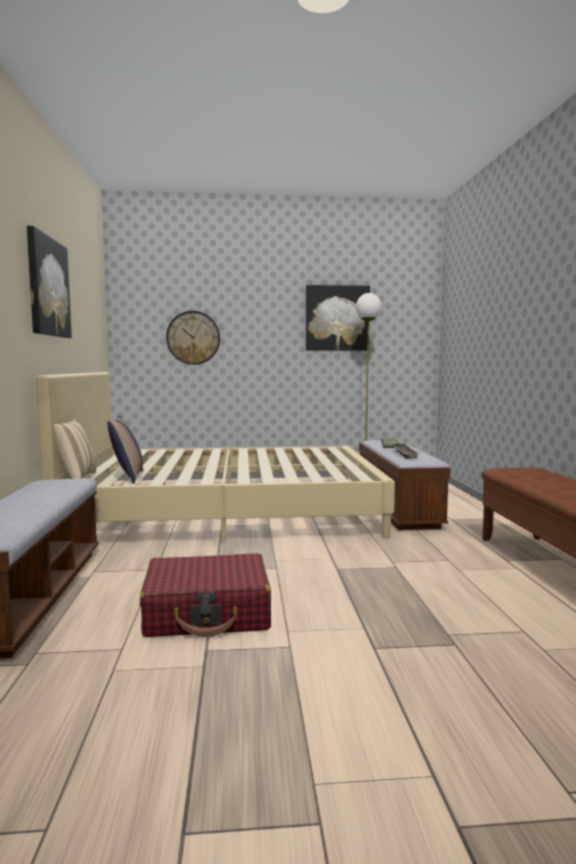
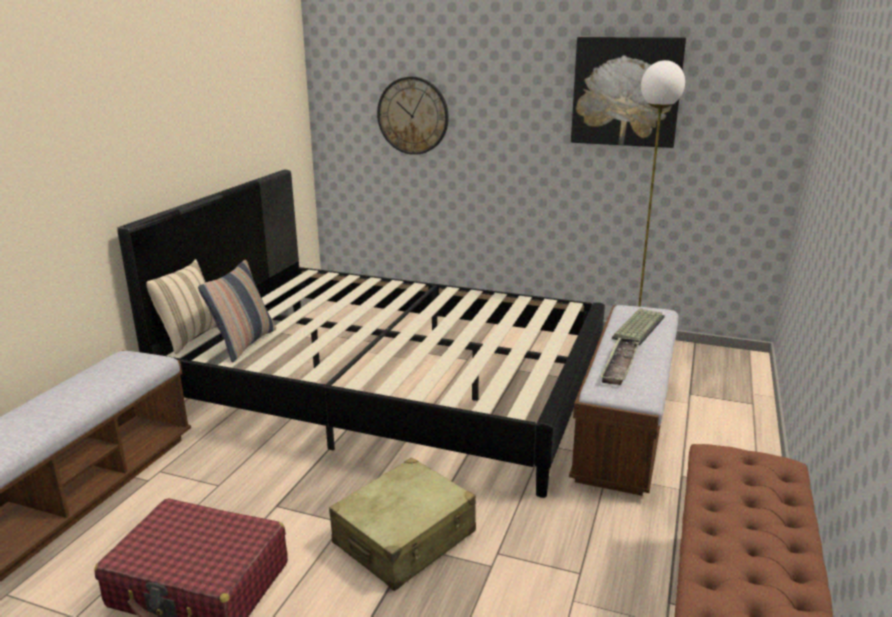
camera: 25 degrees right, 15 degrees up
picture [27,226,72,338] -> none
beige bed [36,372,395,540] -> black bed [117,170,605,498]
none -> beige suitcase [329,458,476,591]

